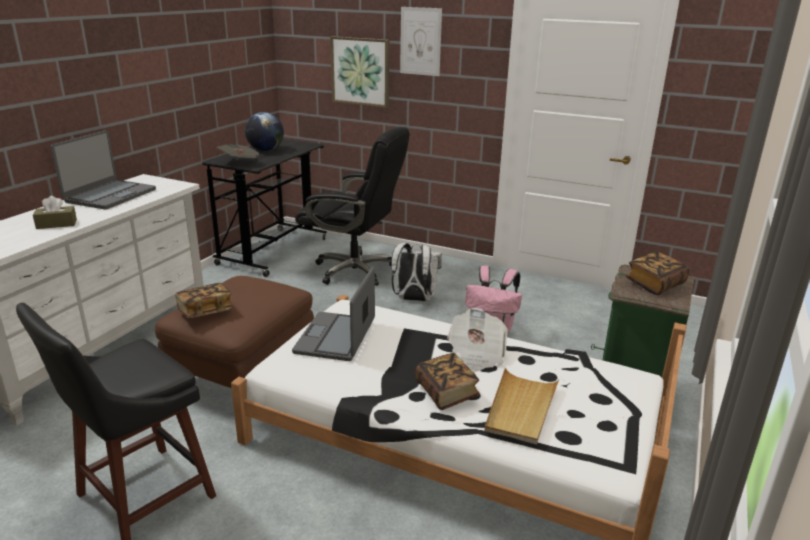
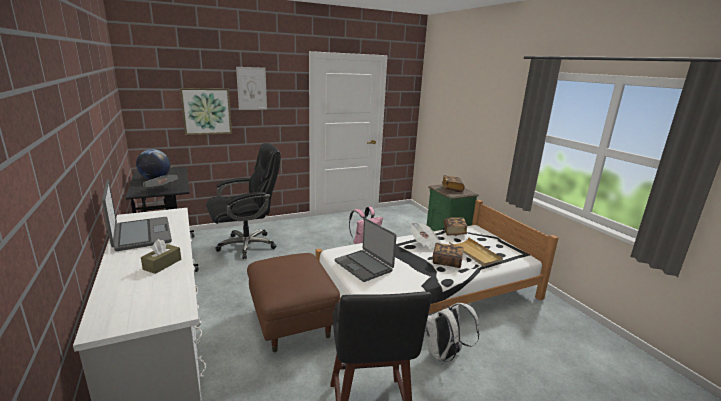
camera: 50 degrees left, 5 degrees down
book [175,283,233,318] -> book moved to [443,217,467,235]
white backpack [391,243,442,301] -> white backpack moved to [425,303,479,362]

